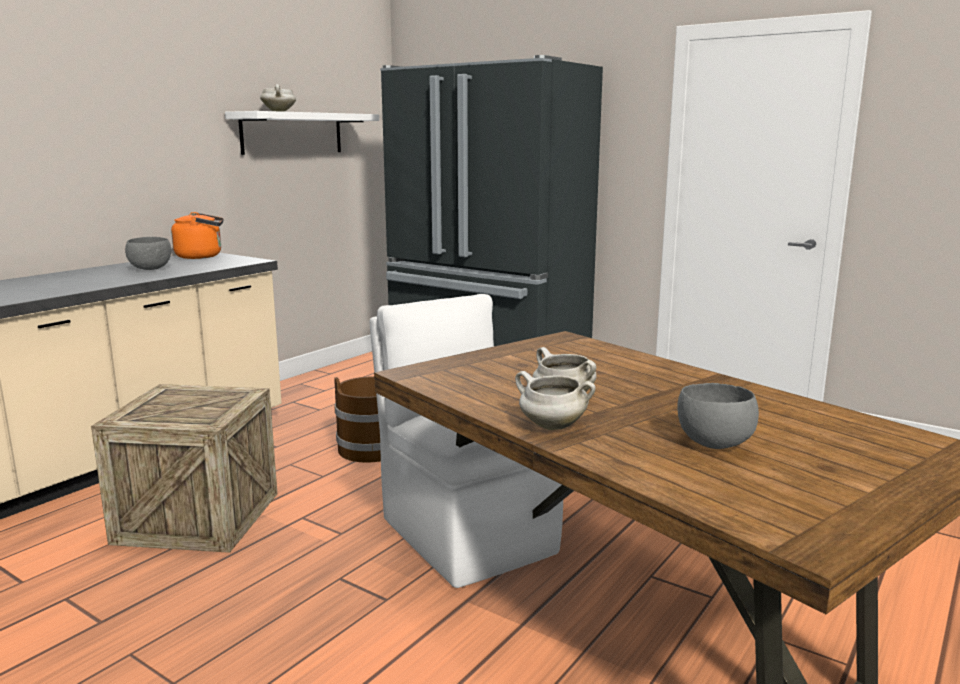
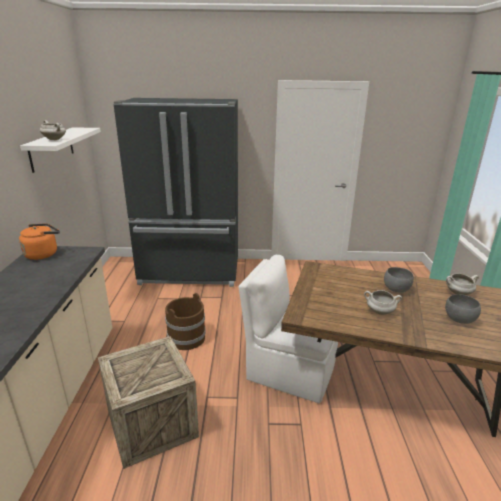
camera: 35 degrees left, 10 degrees up
grey bowl [125,237,171,270] -> grey bowl moved to [384,267,414,293]
white cooking pot [515,371,596,430] -> white cooking pot moved to [446,273,479,295]

